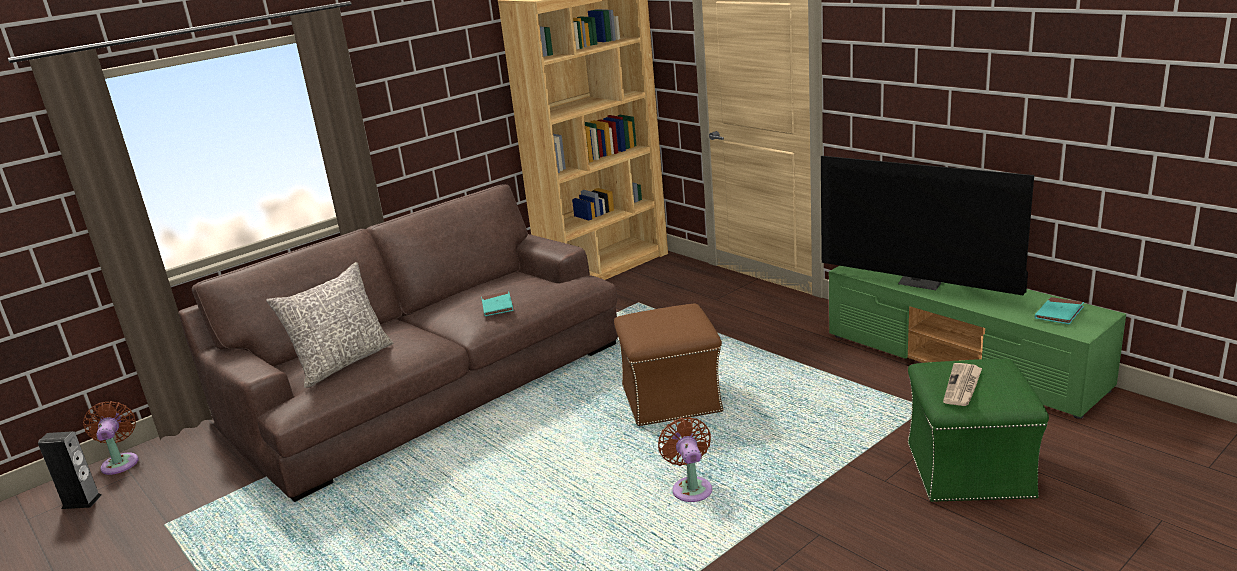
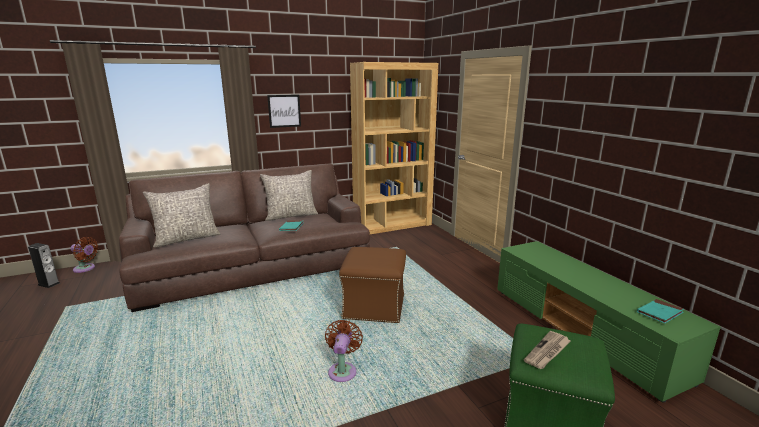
camera: 15 degrees right, 5 degrees down
brown fan [83,401,138,475] -> brown fan turned 105 degrees clockwise [71,237,98,273]
television [821,156,1034,296] -> none
none -> grey pillow [260,170,318,221]
none -> picture [267,95,301,128]

